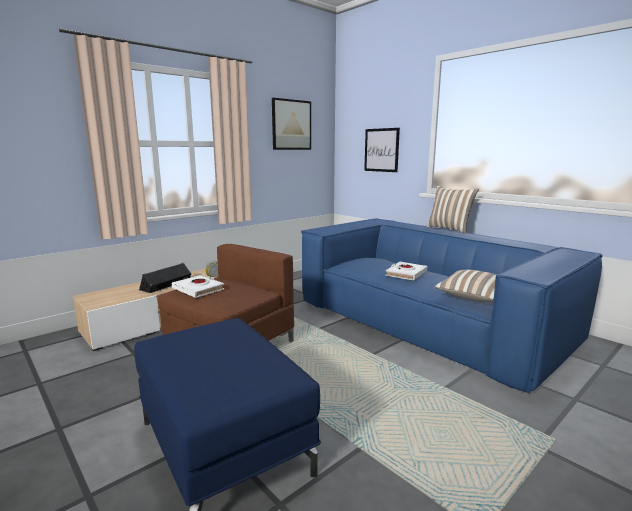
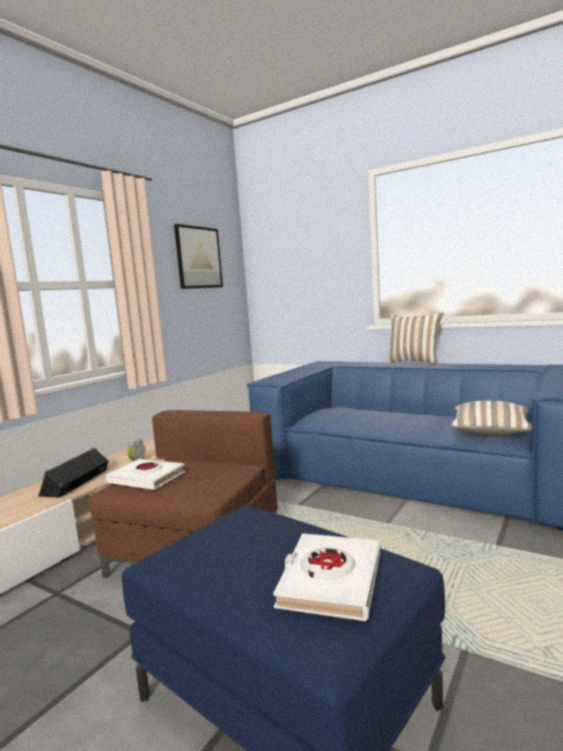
camera: 15 degrees left, 5 degrees down
picture [364,128,400,172] -> none
white book [386,262,427,280] -> white book moved to [273,533,381,621]

